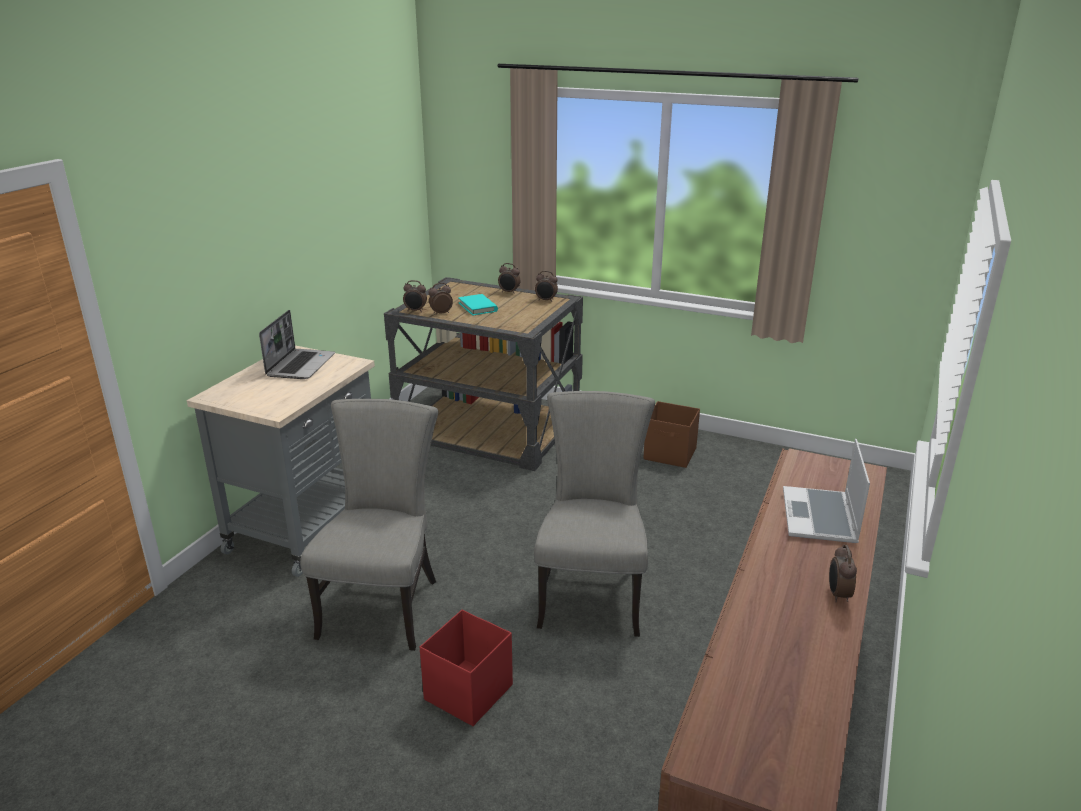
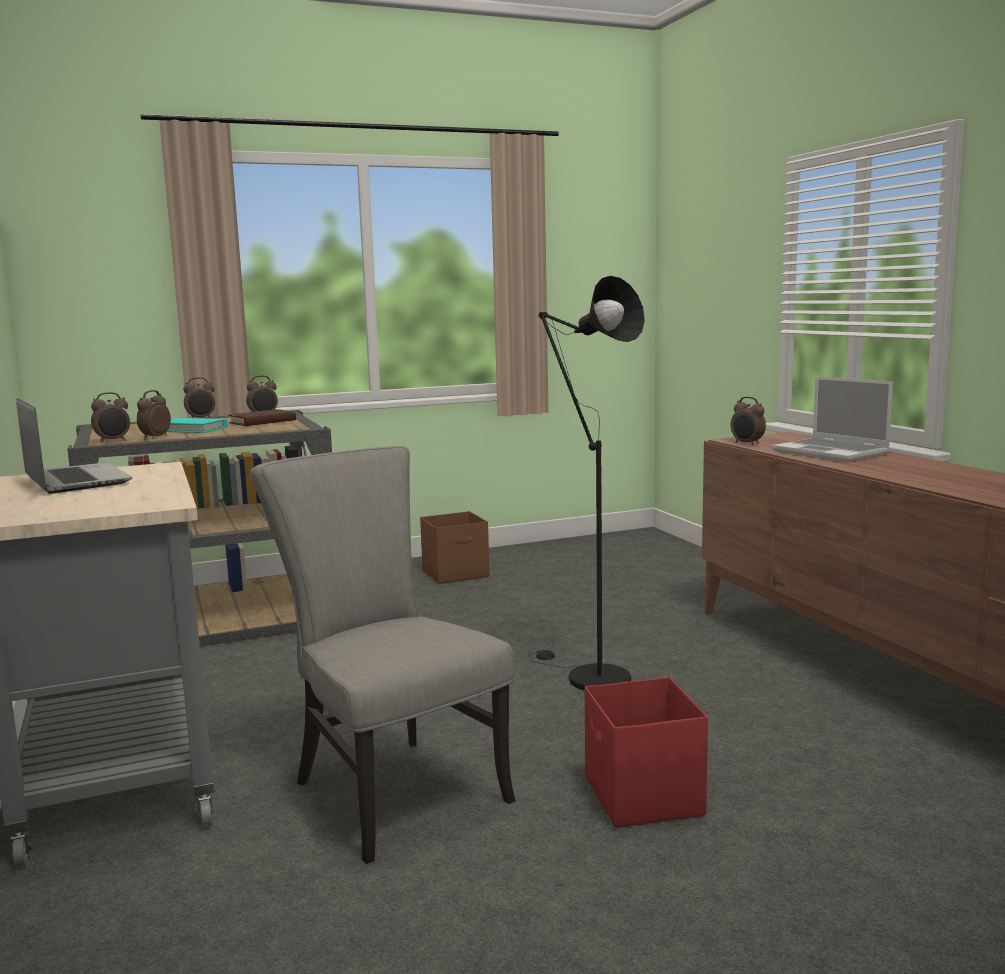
camera: 45 degrees left, 15 degrees down
grey chair [534,391,655,637] -> black floor lamp [528,276,645,691]
alarm clock [829,544,857,602] -> alarm clock moved to [731,397,766,446]
none -> brown book [229,409,296,426]

